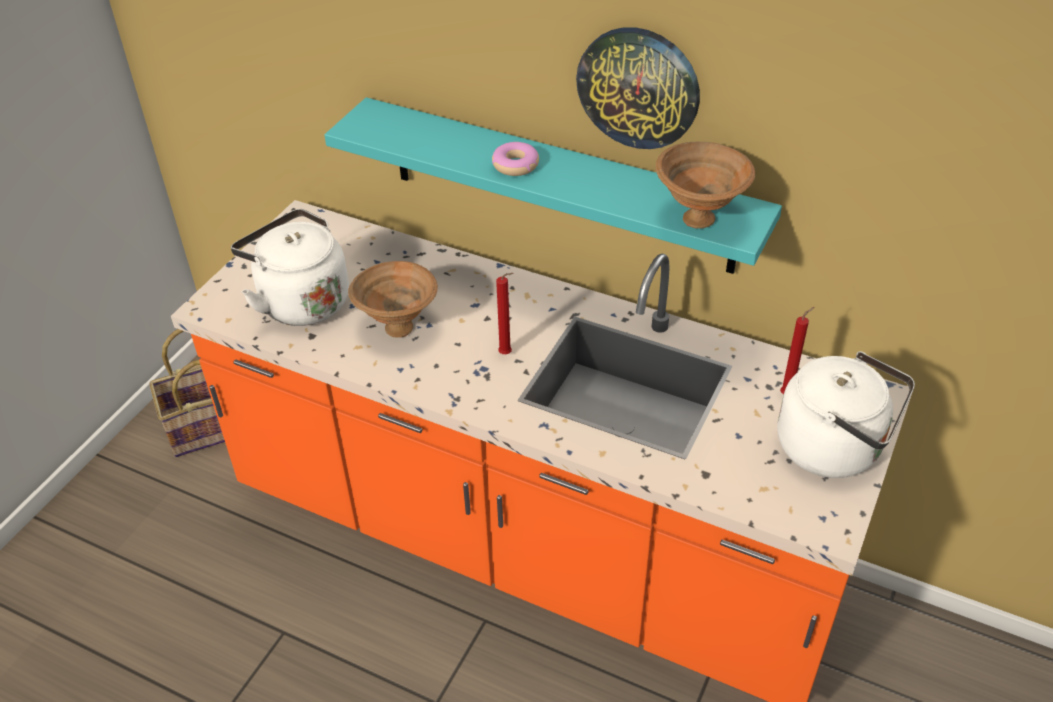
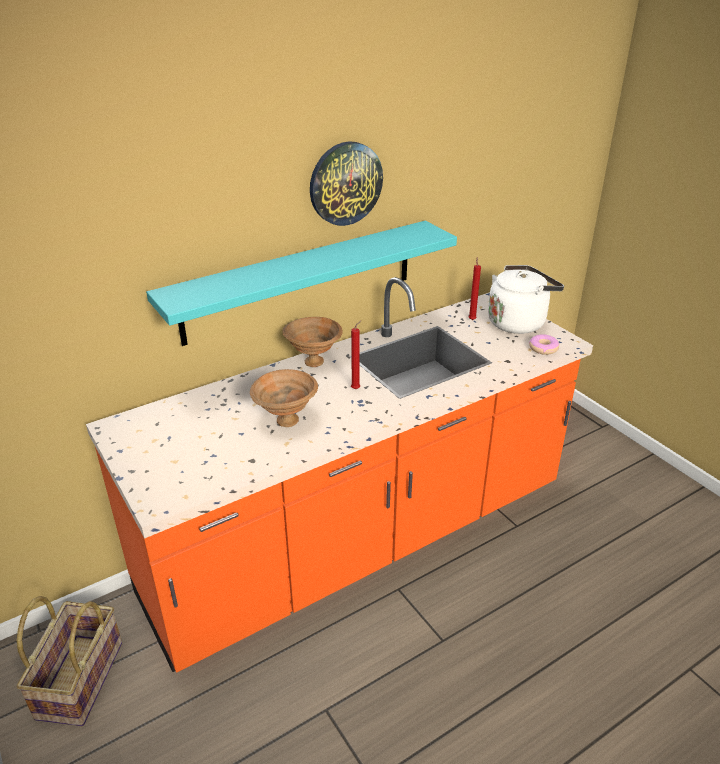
camera: 60 degrees left, 10 degrees down
white kettle [231,209,349,326] -> none
donut [492,142,539,176] -> donut moved to [529,334,559,355]
brown bowl [656,142,755,229] -> brown bowl moved to [282,317,343,367]

